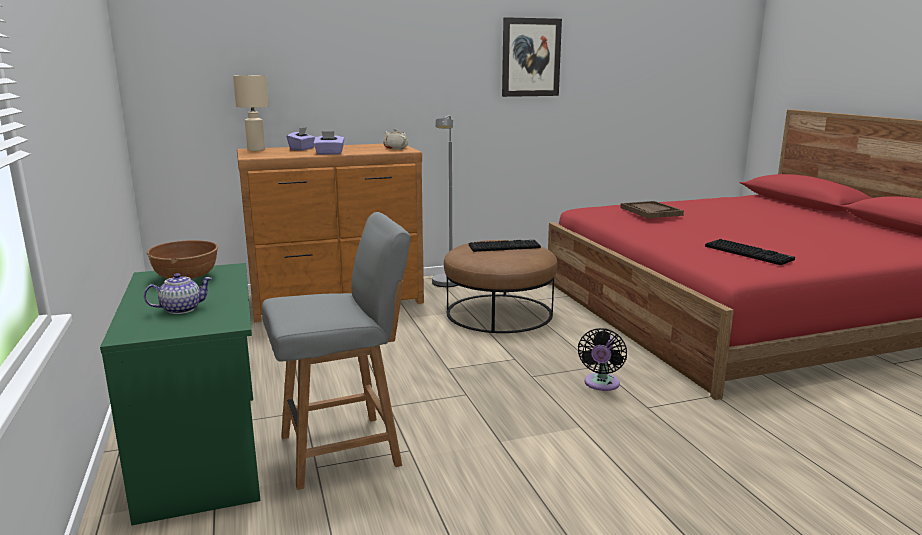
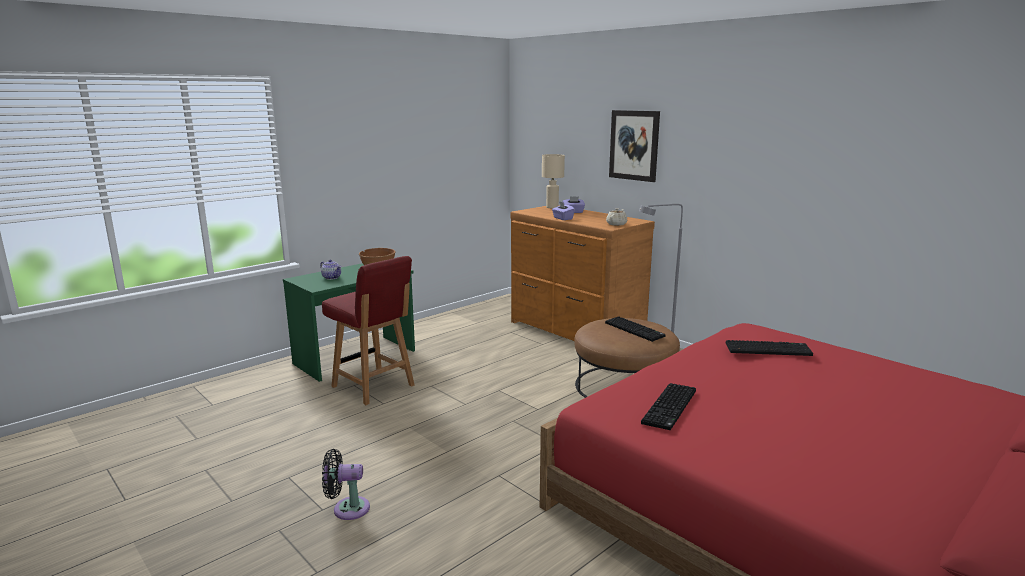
camera: 65 degrees right, 0 degrees up
grey chair [262,212,411,490] -> red chair [322,256,415,405]
picture [502,17,562,97] -> picture moved to [609,110,660,182]
black fan [578,328,627,391] -> black fan moved to [322,449,370,520]
brown tray [620,201,684,218] -> keyboard [726,340,813,356]

